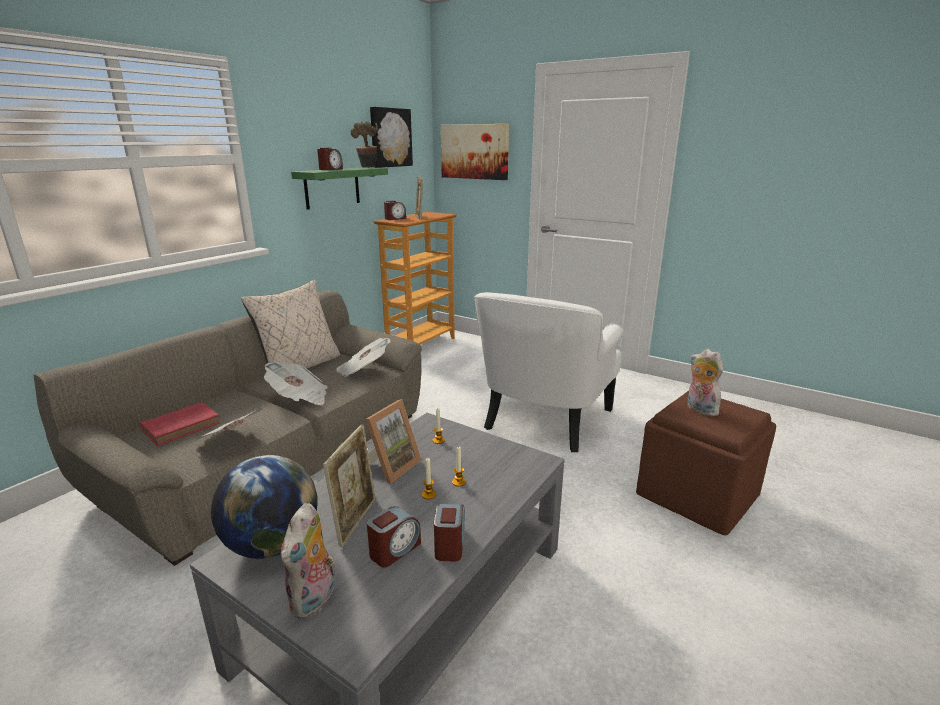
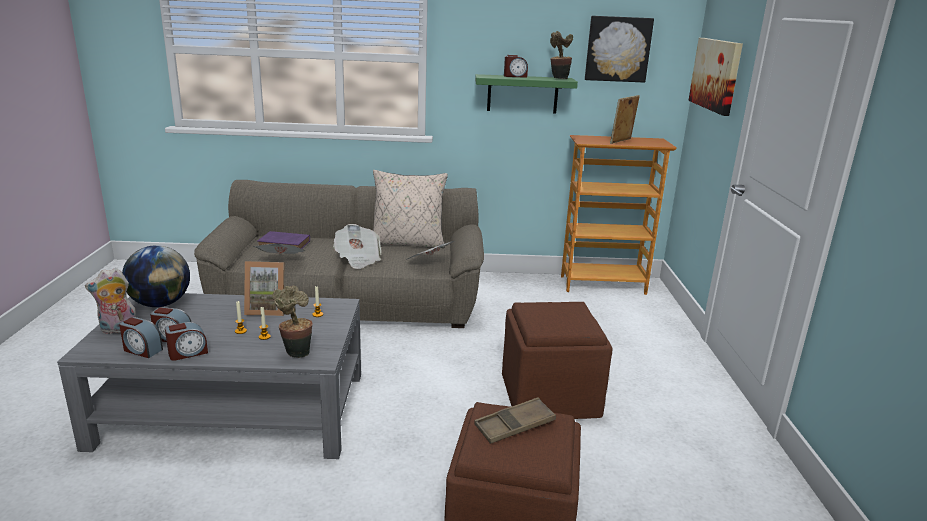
camera: 55 degrees right, 0 degrees up
red book [140,402,220,446] -> purple book [257,231,310,249]
picture frame [323,424,376,547] -> none
alarm clock [384,200,406,220] -> alarm clock moved to [119,317,163,358]
white armchair [474,292,624,452] -> brown ottoman [502,302,612,419]
plush toy [687,349,723,416] -> brown tray [474,397,556,444]
none -> potted plant [272,285,313,358]

